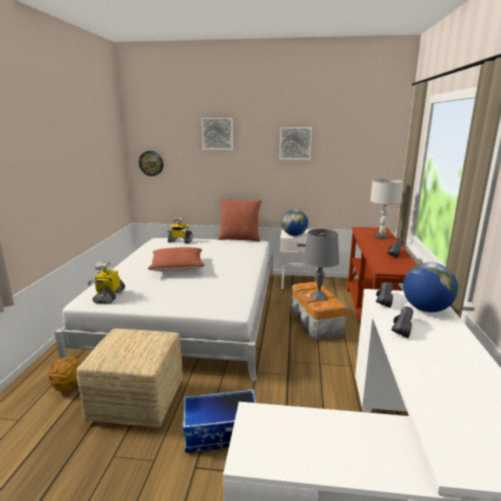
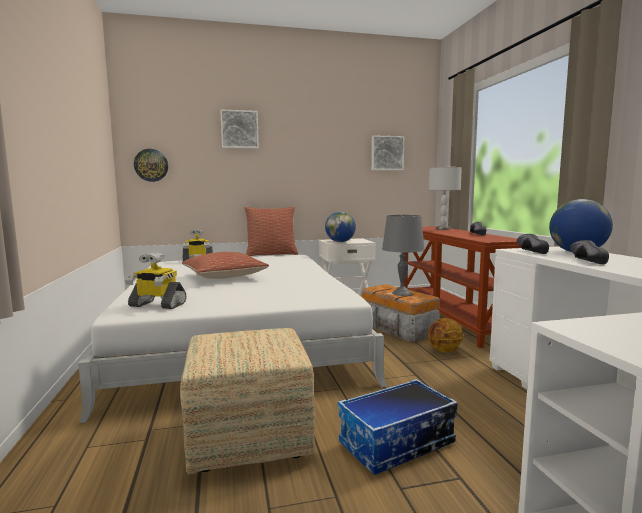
camera: 20 degrees left, 10 degrees down
basketball [48,357,81,392] -> basketball moved to [428,318,463,353]
toy robot [87,262,125,303] -> toy robot turned 60 degrees counterclockwise [125,253,187,309]
picture [280,127,312,160] -> picture moved to [371,135,404,170]

